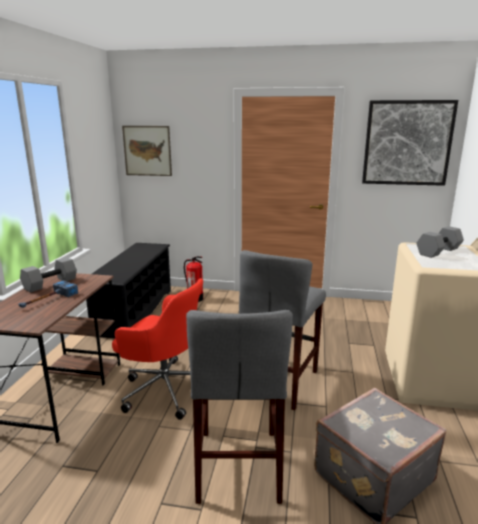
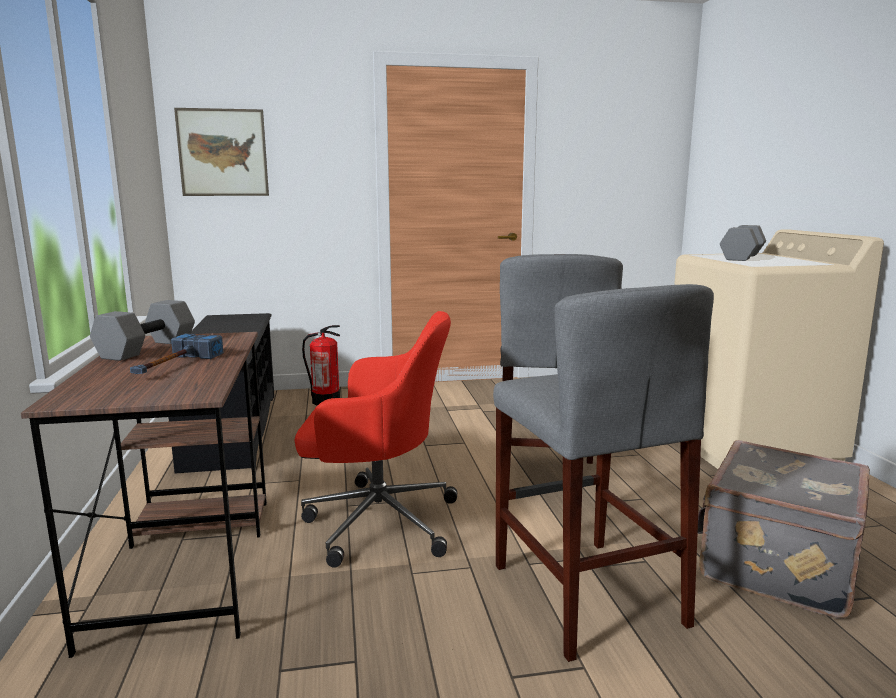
camera: 20 degrees left, 5 degrees down
picture [362,100,458,186] -> none

